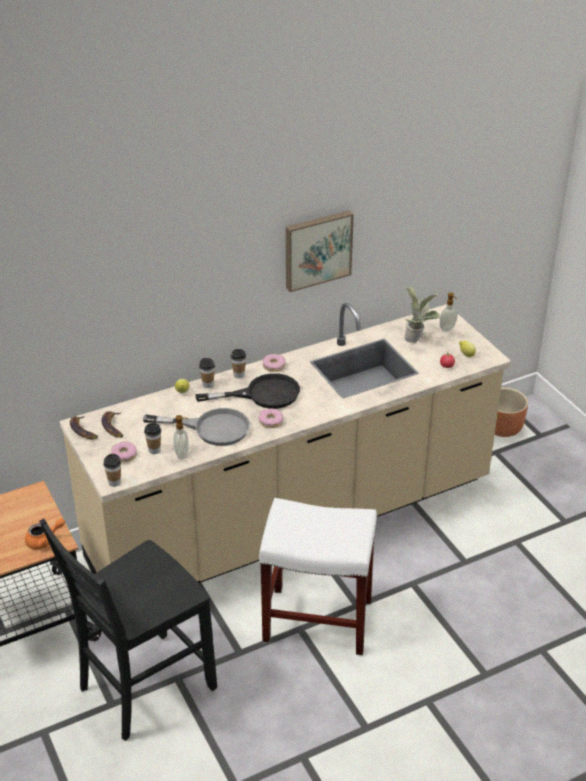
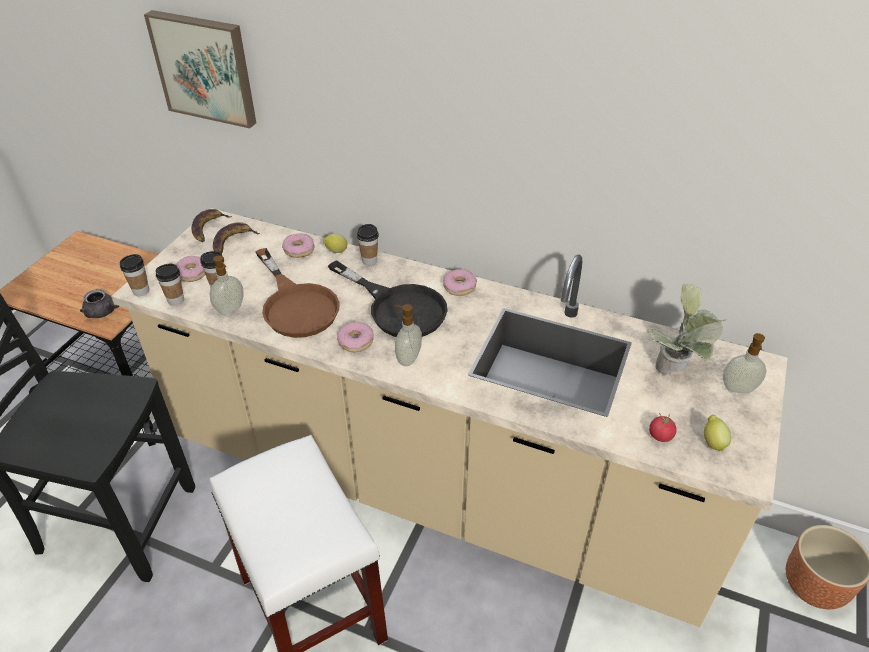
camera: 50 degrees right, 5 degrees up
orange teapot [25,518,65,549] -> grey teapot [80,289,119,318]
grey frying pan [143,408,250,446] -> brown frying pan [255,248,340,338]
cup [231,349,246,378] -> cup moved to [155,264,184,306]
picture [286,211,354,292] -> picture moved to [144,10,256,128]
none -> donut [282,233,314,258]
none -> soap dispenser [395,304,422,366]

